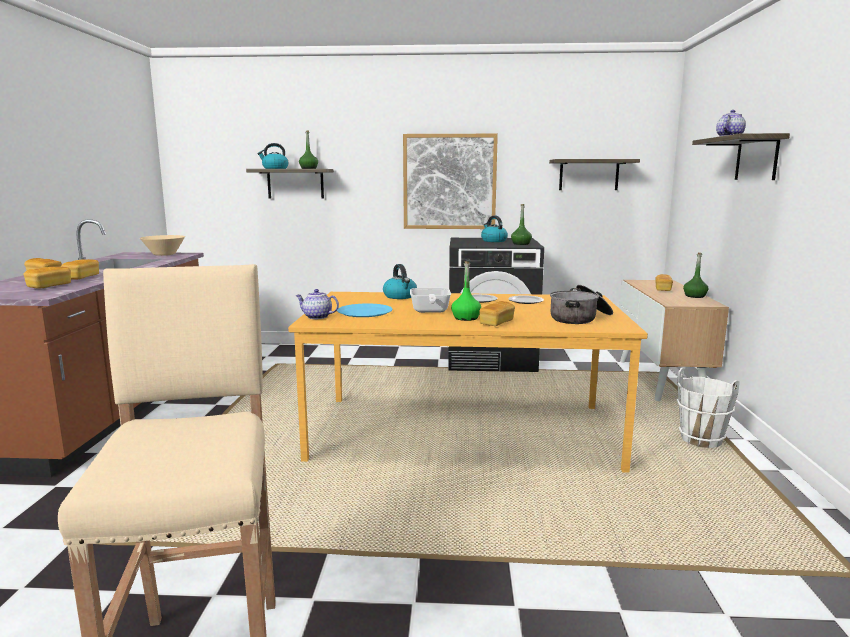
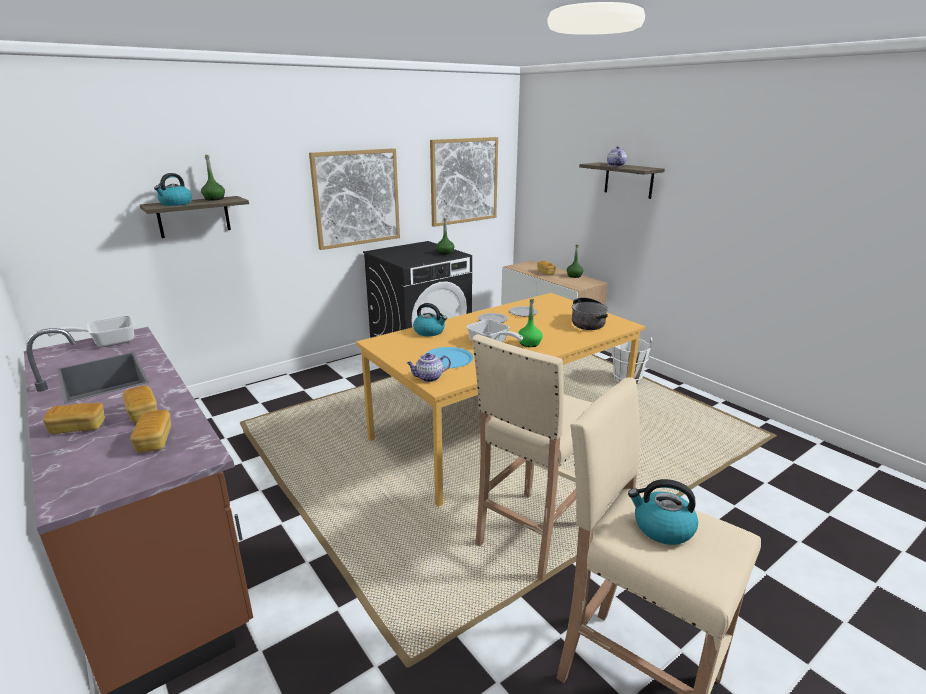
camera: 40 degrees left, 10 degrees up
beige bowl [140,235,185,256] -> frying pan [47,316,135,347]
bread [479,301,515,326] -> none
kettle [481,216,508,242] -> kettle moved to [628,479,698,545]
shelf [549,159,640,190] -> picture [430,137,498,227]
none -> beige stool [472,334,592,581]

